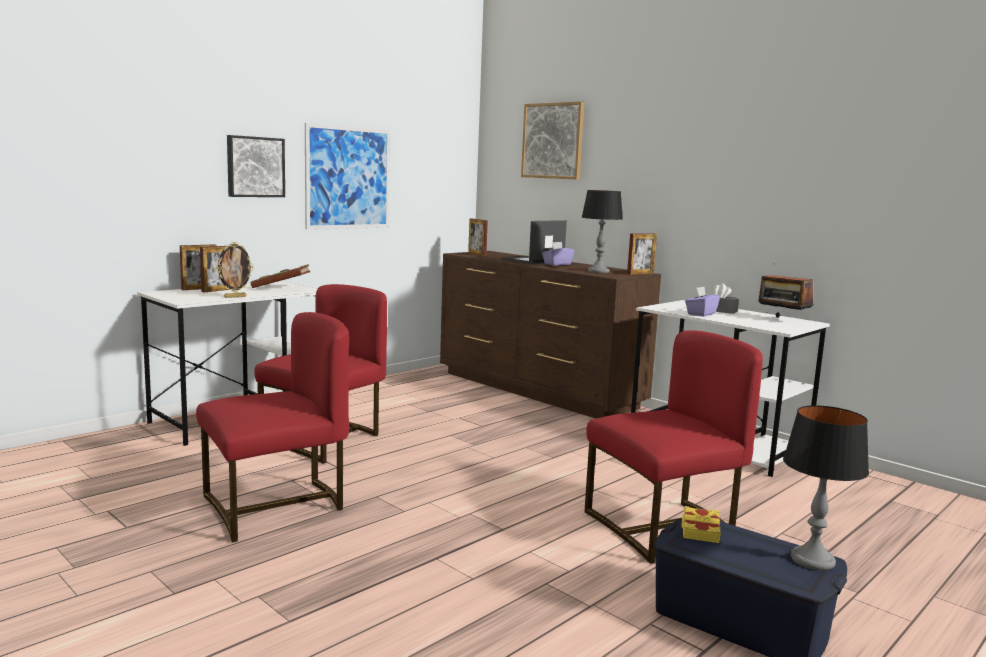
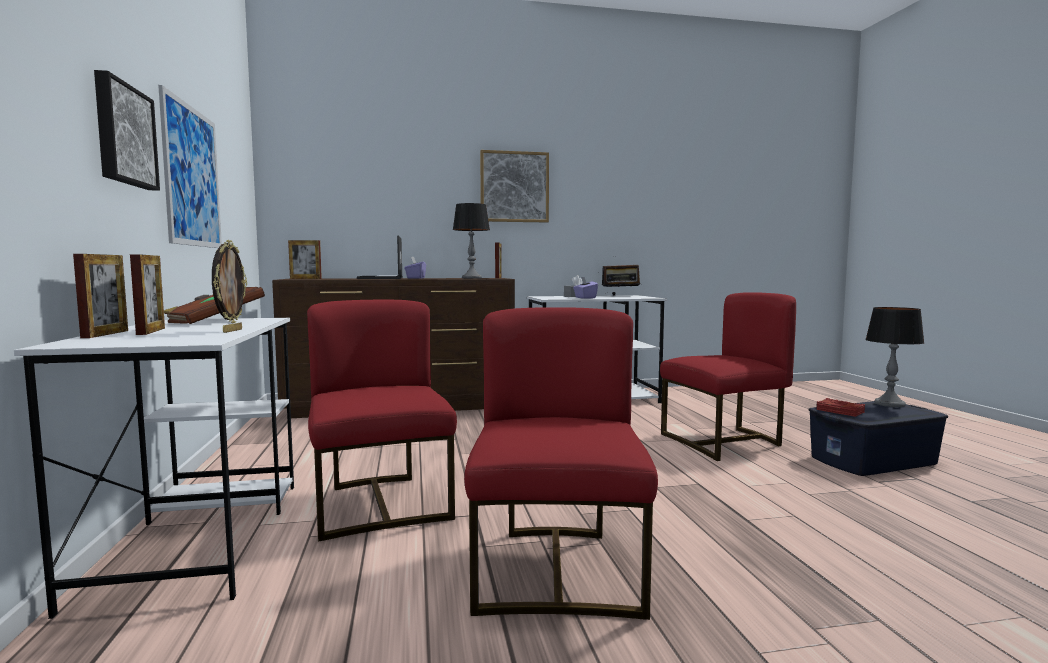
camera: 55 degrees left, 5 degrees down
picture [521,102,584,180] -> picture moved to [480,150,549,223]
red chair [585,330,763,564] -> red chair turned 60 degrees clockwise [660,292,796,461]
yellow book [681,506,721,543] -> red book [816,398,865,417]

